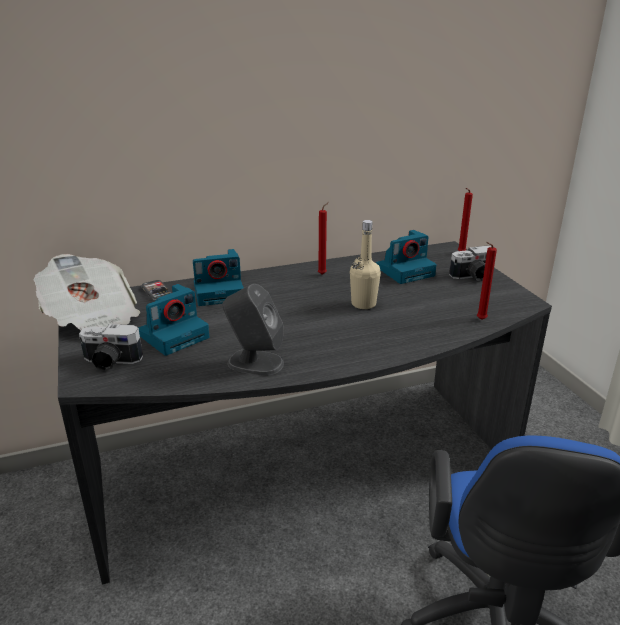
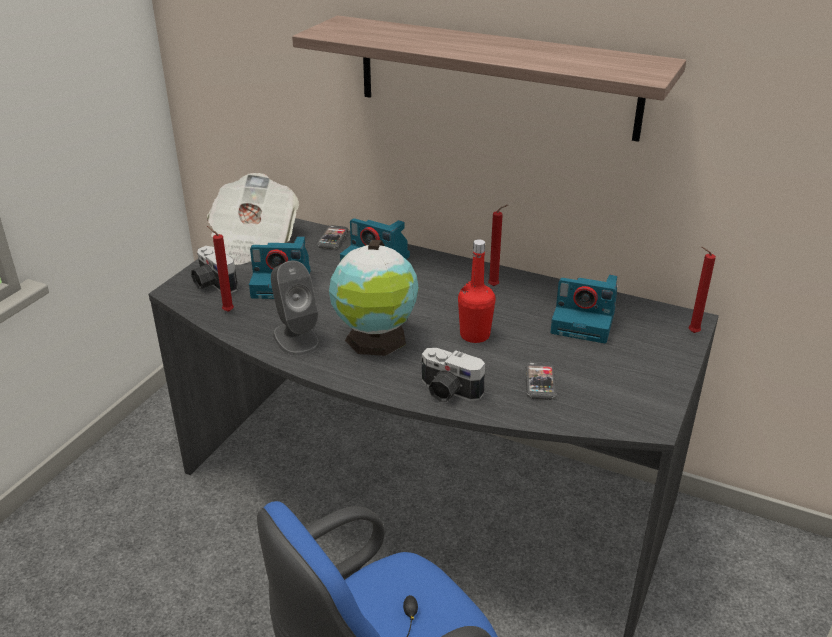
camera: 45 degrees right, 5 degrees up
beige bottle [350,220,381,309] -> red bottle [458,239,495,343]
camera [449,246,492,281] -> camera moved to [422,348,485,402]
red candle [477,242,497,320] -> red candle moved to [207,226,234,312]
none -> shelf [292,15,686,142]
none -> globe [329,240,419,356]
none -> phone [525,362,557,400]

